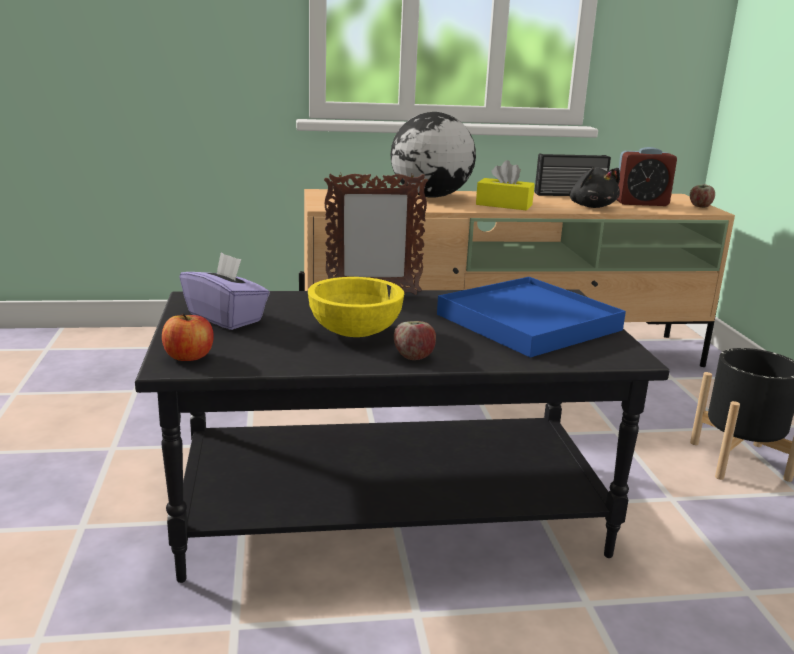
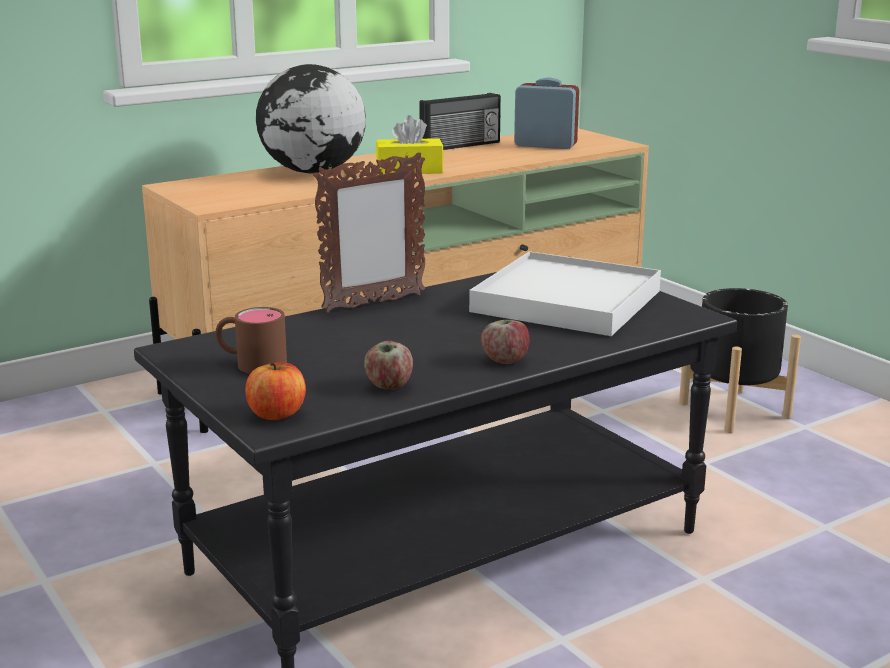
camera: 25 degrees left, 0 degrees up
purple tissue box [180,252,270,330] -> brown mug [215,307,287,374]
yellow bowl [308,277,404,337] -> none
blue tray [437,277,626,357] -> white tray [469,251,661,336]
black plush toy [569,167,620,208] -> none
alarm clock [617,147,677,206] -> alarm clock turned 135 degrees counterclockwise [514,78,579,149]
apple [690,184,715,208] -> apple moved to [364,341,413,390]

